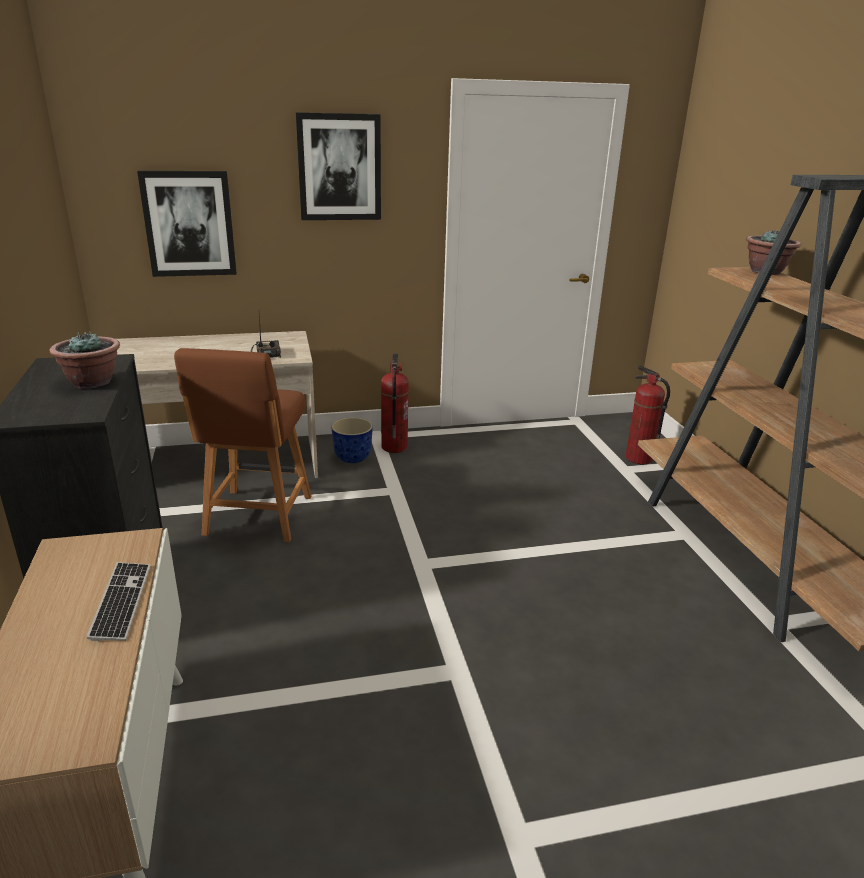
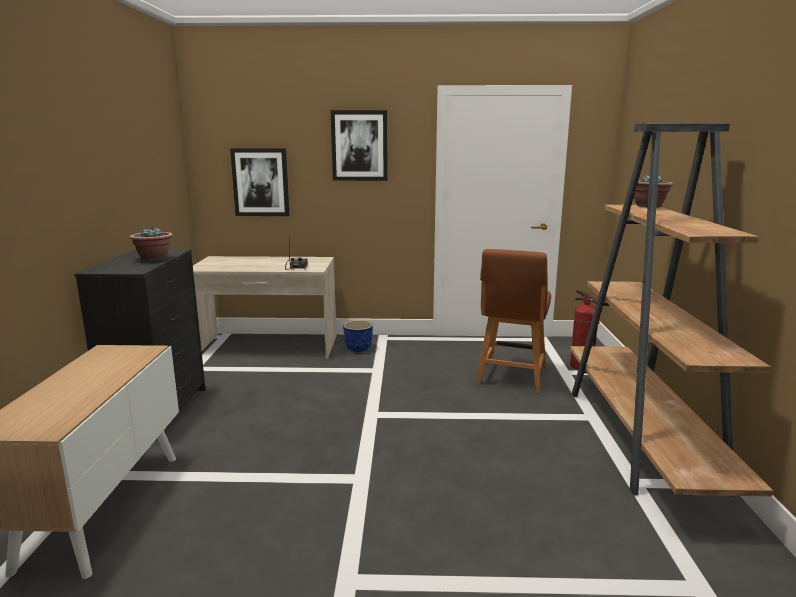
camera: 15 degrees right, 10 degrees down
keyboard [87,562,151,641] -> none
brown chair [174,348,311,542] -> brown chair moved to [476,249,551,394]
fire extinguisher [381,353,409,453] -> none

